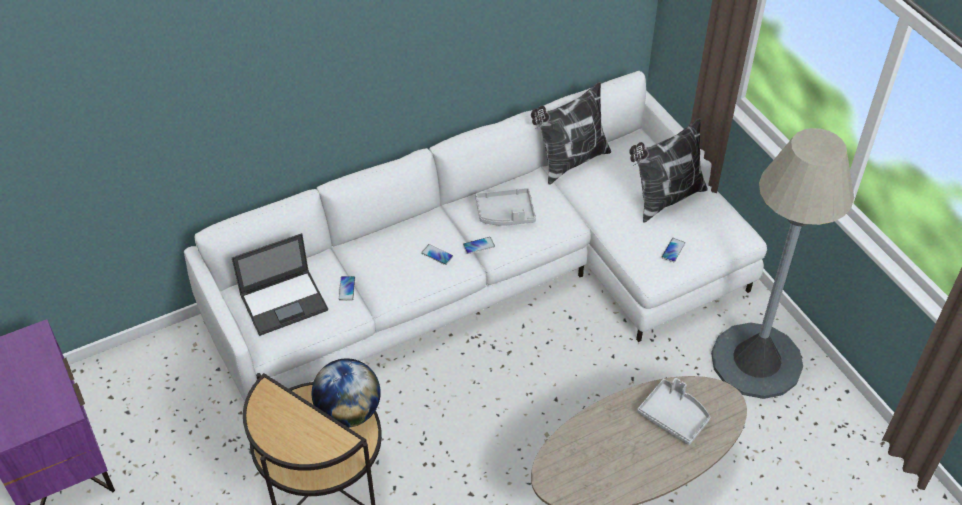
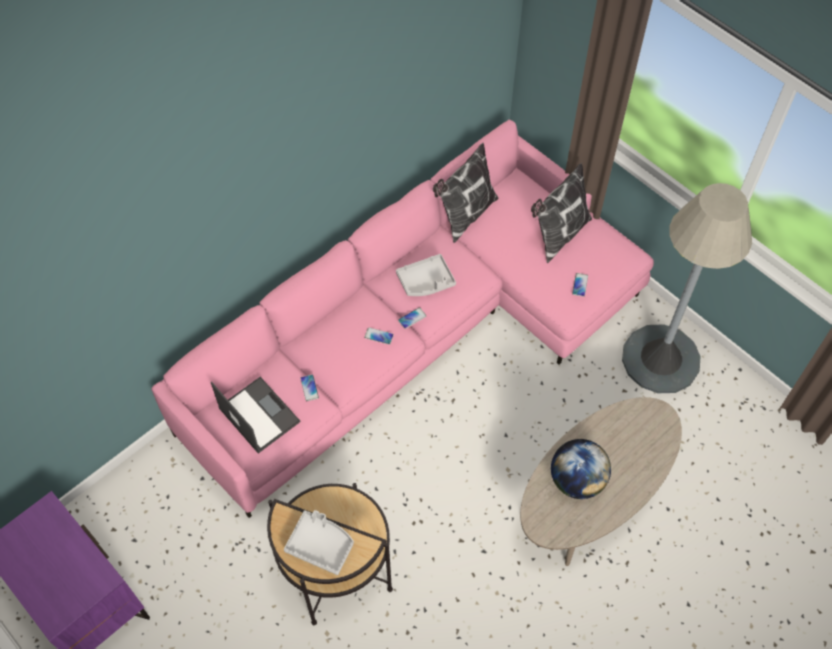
camera: 15 degrees left, 10 degrees up
white sofa [184,71,767,401] -> pink sofa [151,120,654,518]
laptop [232,233,328,336] -> laptop turned 90 degrees counterclockwise [211,377,301,453]
globe [312,358,381,428] -> globe moved to [551,439,611,499]
grey tray [637,378,710,445] -> grey tray moved to [284,510,354,575]

